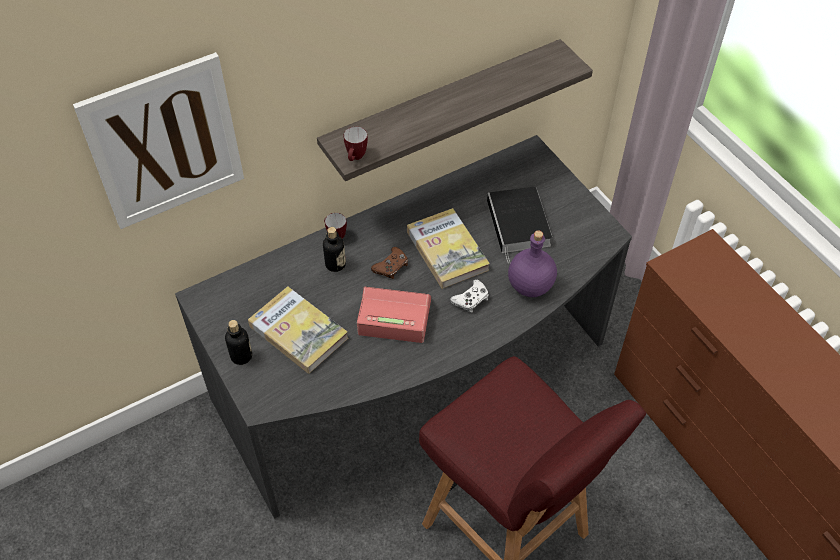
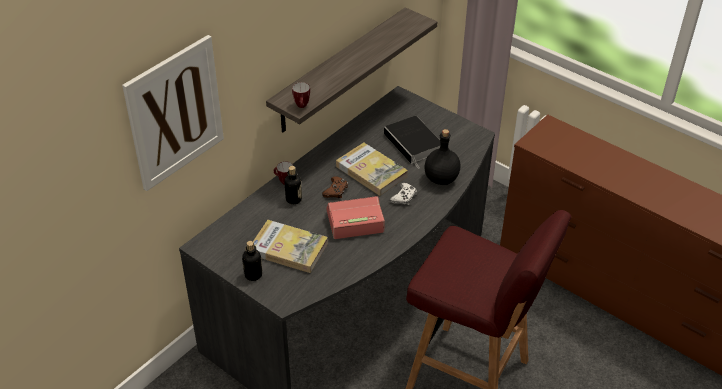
camera: 20 degrees left, 10 degrees down
purple bottle [508,230,557,297] -> black bottle [425,129,460,185]

